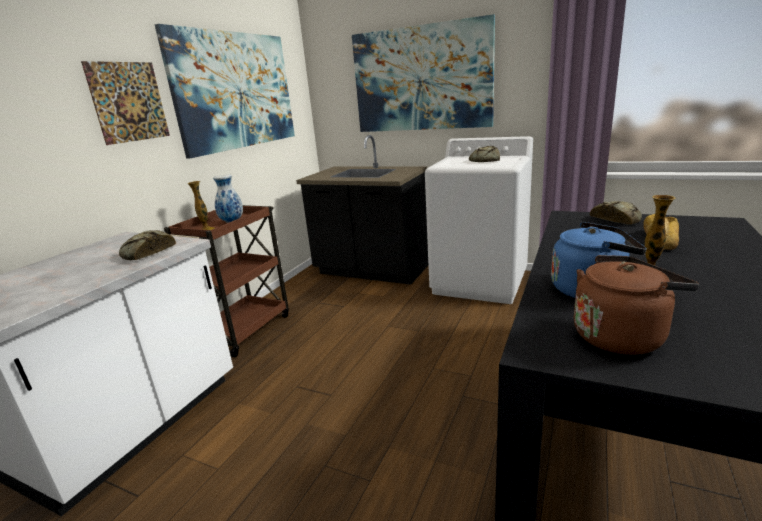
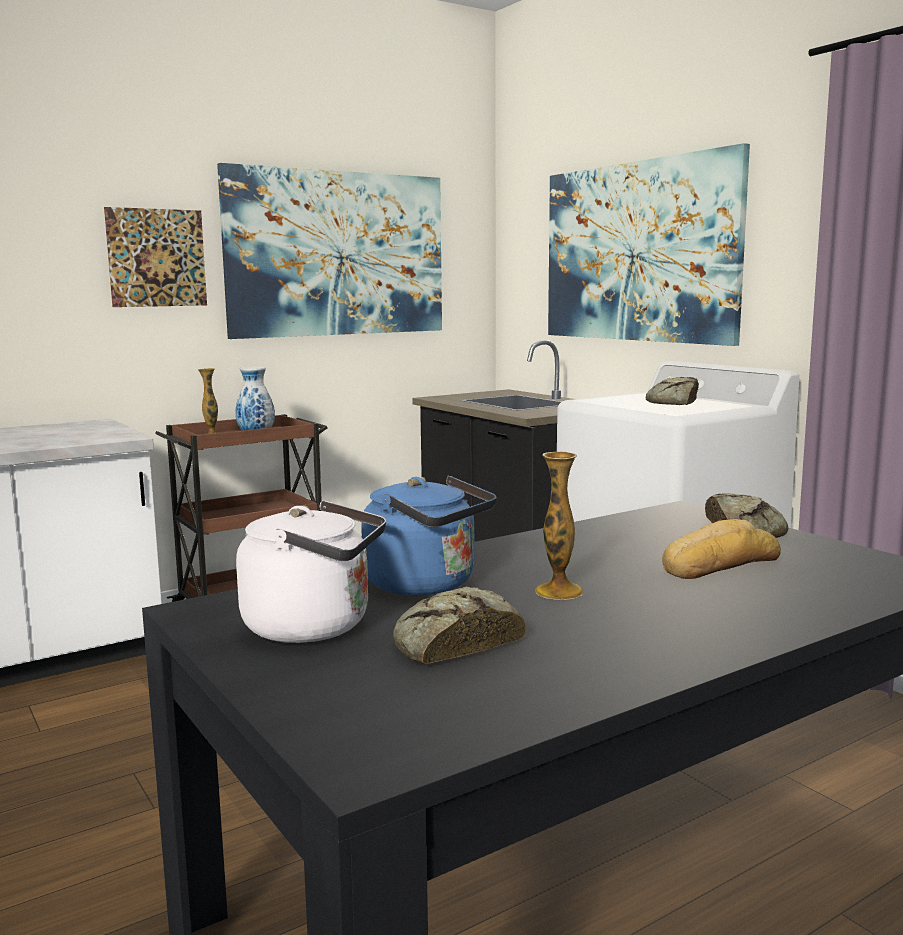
camera: 30 degrees right, 10 degrees down
bread [119,230,176,260] -> bread moved to [393,586,526,664]
brown kettle [574,255,699,355] -> white kettle [236,501,386,643]

